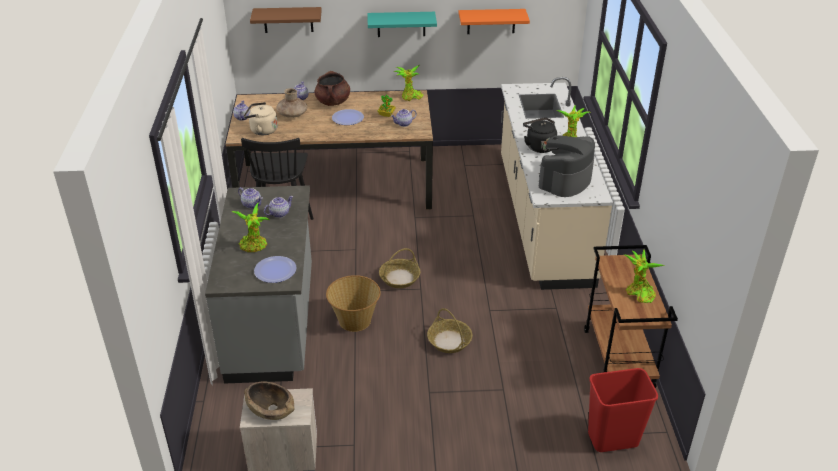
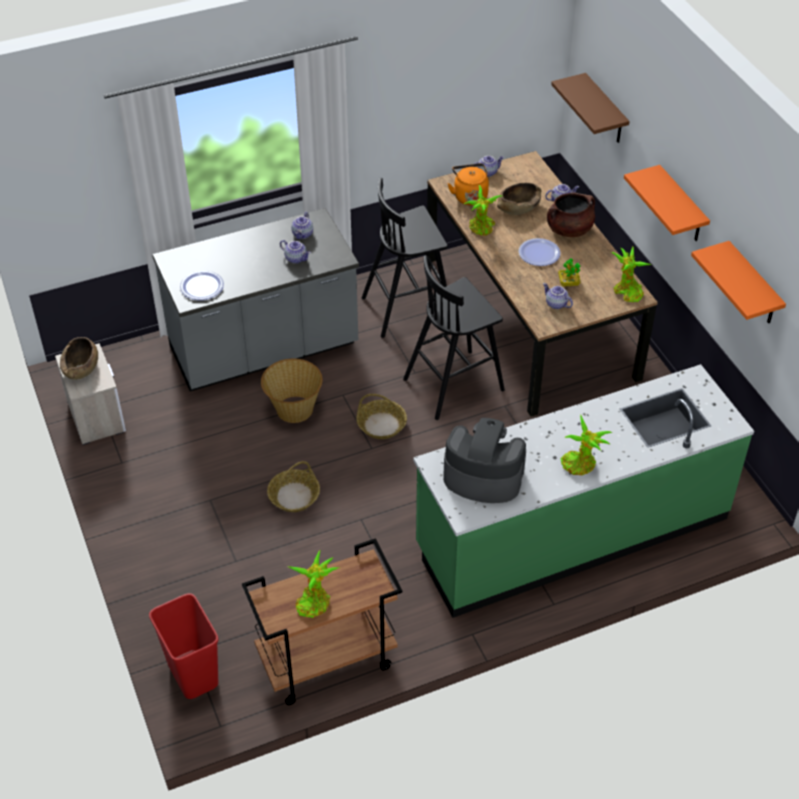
camera: 70 degrees right, 10 degrees up
potted plant [232,203,270,252] -> potted plant moved to [464,185,502,236]
beige kettle [244,102,278,135] -> orange kettle [448,163,489,206]
brown vase [276,88,307,118] -> brown bowl [497,183,541,215]
turquoise shelf [367,12,437,37] -> orange shelf [624,165,710,241]
beige counter [501,77,613,290] -> green counter [413,364,754,618]
black kettle [523,117,557,153] -> none
none -> black stool [403,255,505,420]

